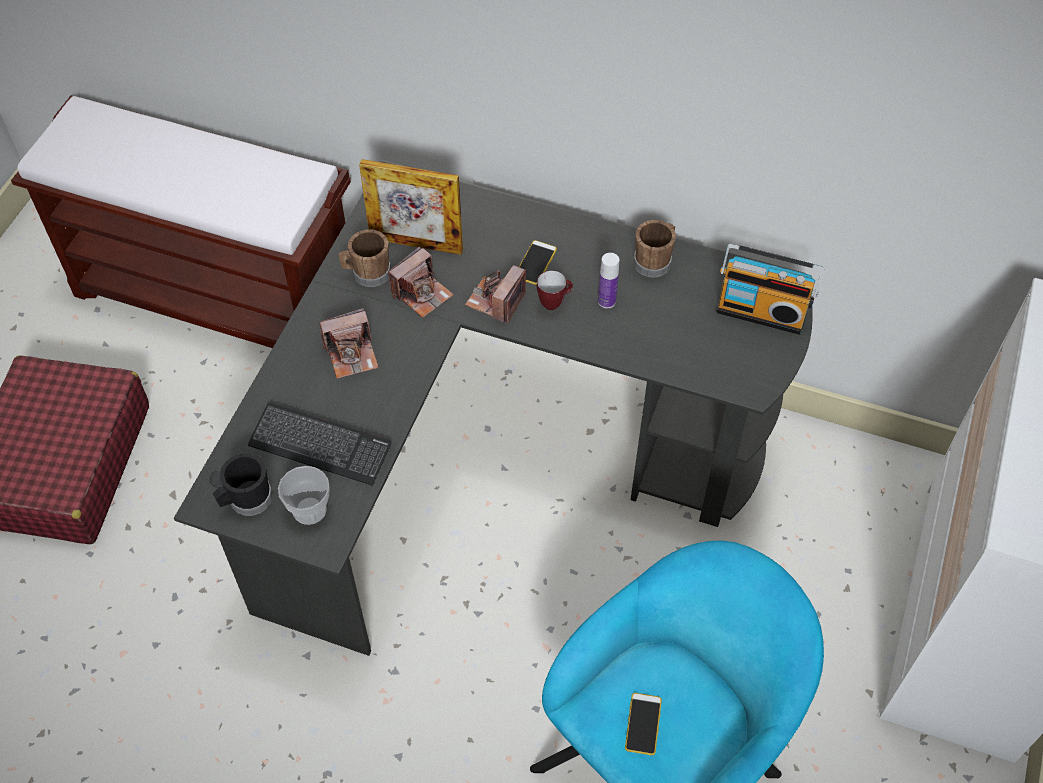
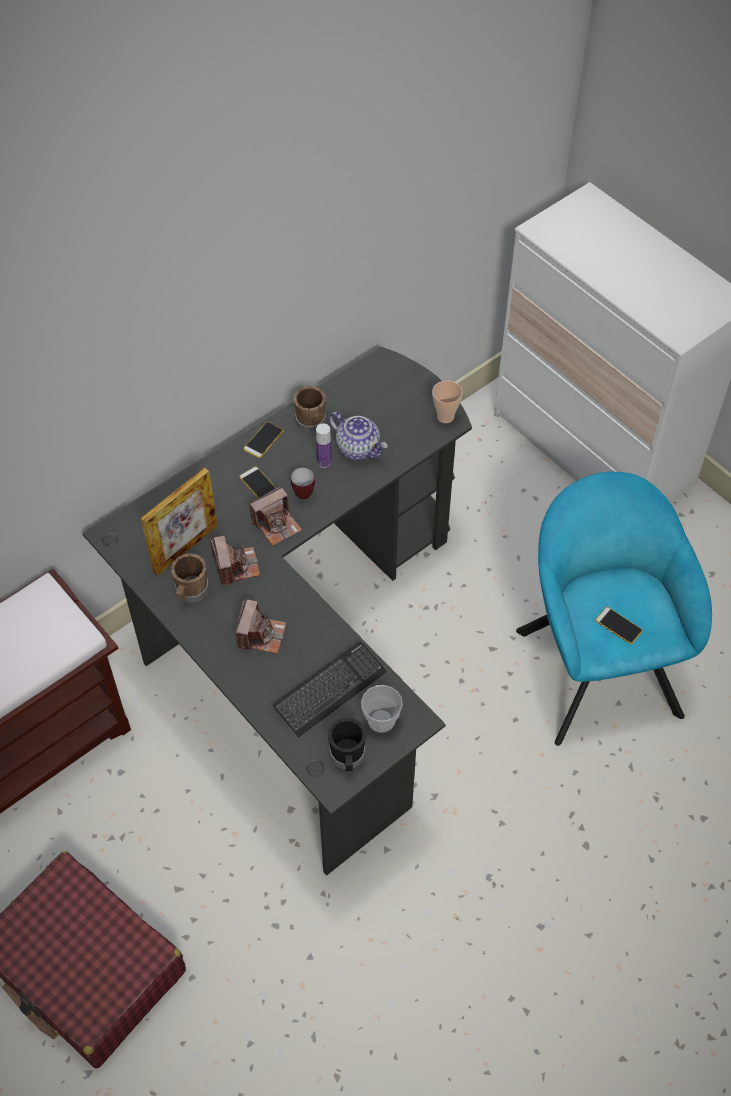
camera: 60 degrees left, 0 degrees up
camera [465,265,526,323] -> camera turned 90 degrees counterclockwise [249,486,302,546]
radio [716,243,824,335] -> none
none -> phone [243,422,284,458]
none -> teapot [328,412,388,461]
none -> cup [432,380,463,423]

